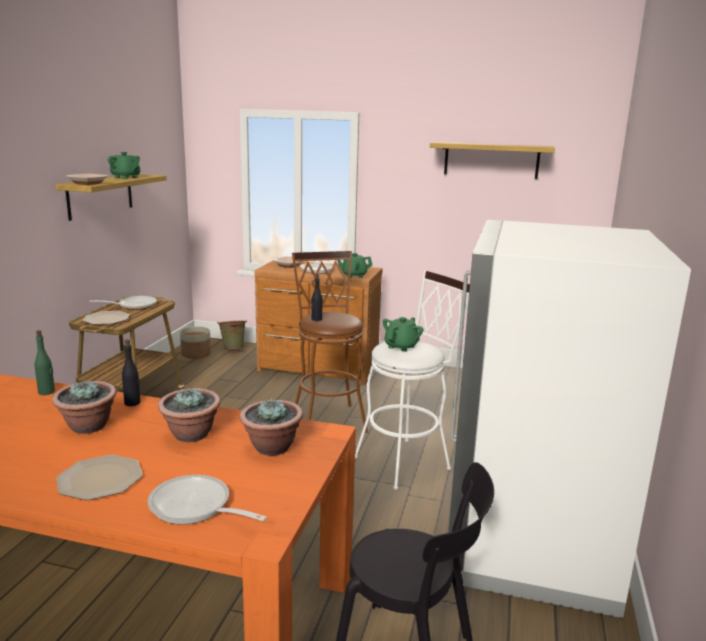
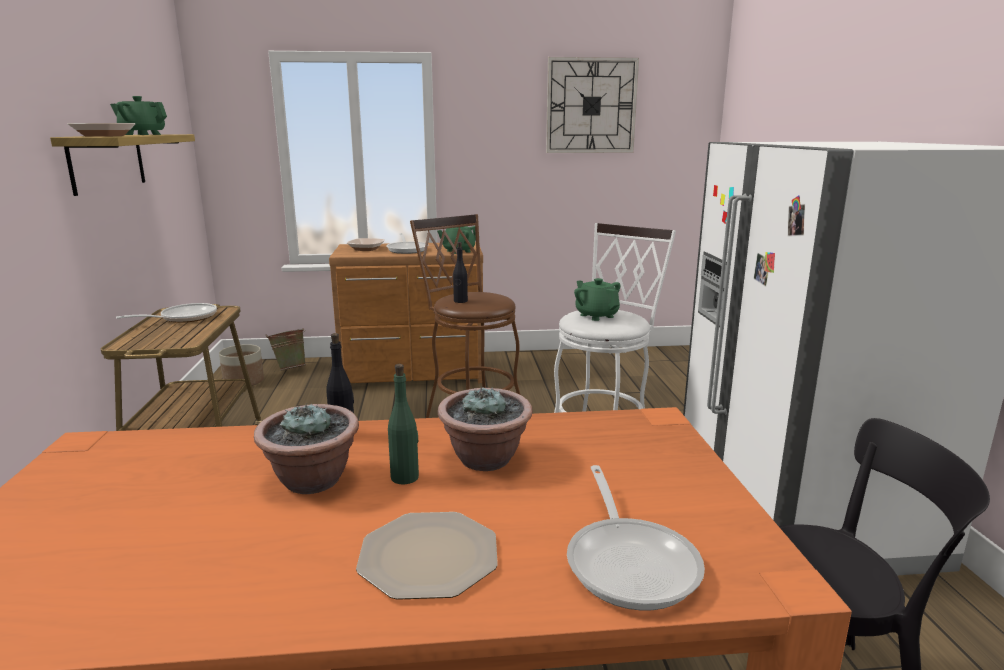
camera: 20 degrees left, 0 degrees up
green bottle [35,330,55,395] -> green bottle moved to [388,364,419,485]
plate [82,311,130,325] -> none
frying pan [147,475,267,525] -> frying pan turned 105 degrees counterclockwise [567,465,705,611]
potted plant [240,398,303,456] -> none
green teapot [383,317,424,352] -> green teapot turned 45 degrees counterclockwise [574,278,620,321]
shelf [430,142,555,179] -> wall clock [546,57,639,153]

